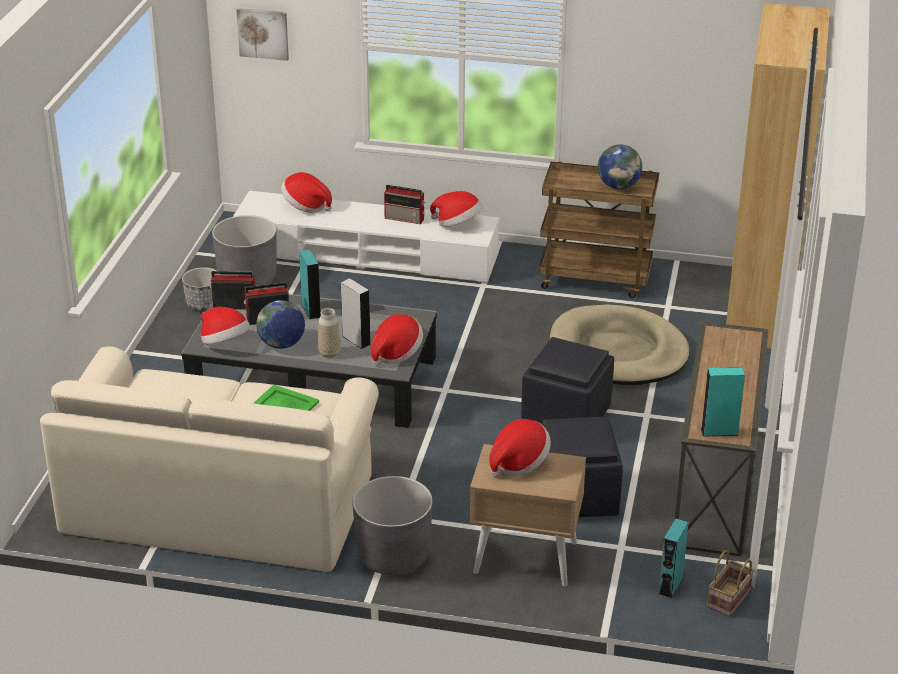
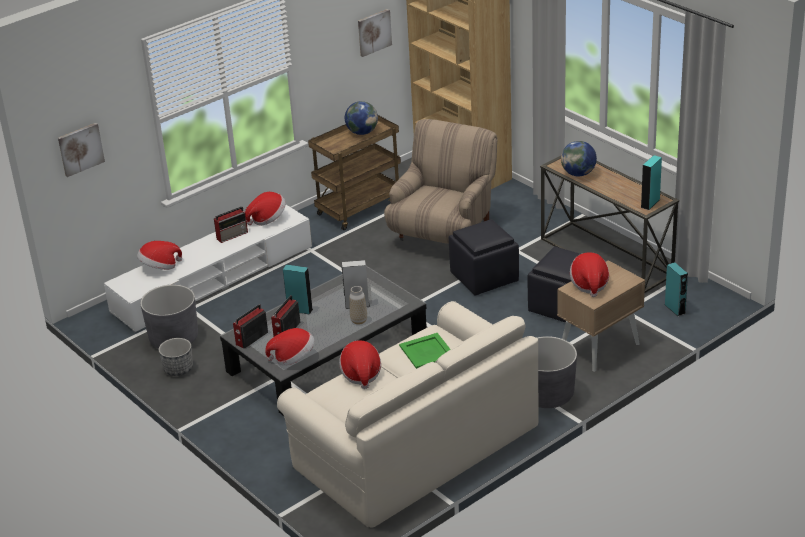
camera: 50 degrees left, 0 degrees up
globe [256,300,305,349] -> globe moved to [561,141,597,176]
hat [371,314,423,366] -> hat moved to [339,340,381,389]
beige dog bed [550,304,690,385] -> beige armchair [384,119,498,244]
basket [707,550,754,617] -> none
none -> picture [358,9,392,57]

